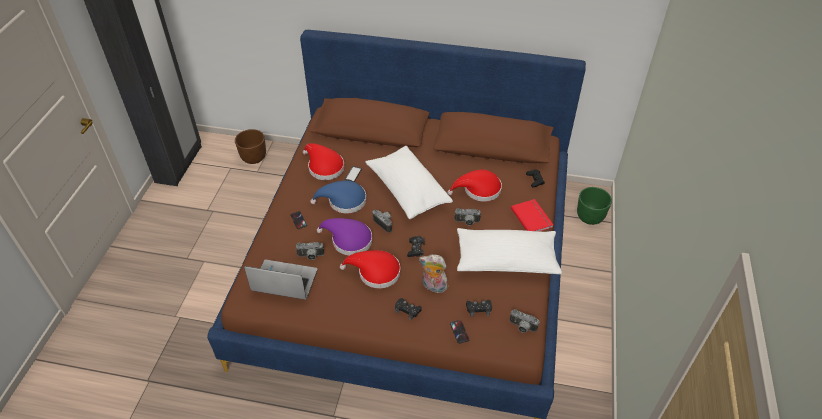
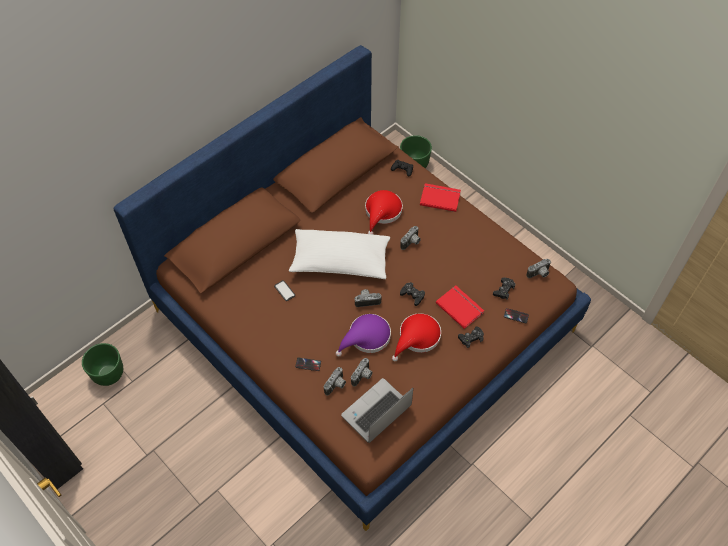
camera: 55 degrees left, 10 degrees up
brown planter [235,129,266,164] -> green planter [82,343,123,386]
red hat [303,143,345,180] -> none
blue hat [310,181,367,213] -> none
plush toy [419,254,447,293] -> red book [436,286,484,329]
white pillow [457,228,562,274] -> none
none -> camera [324,367,346,395]

